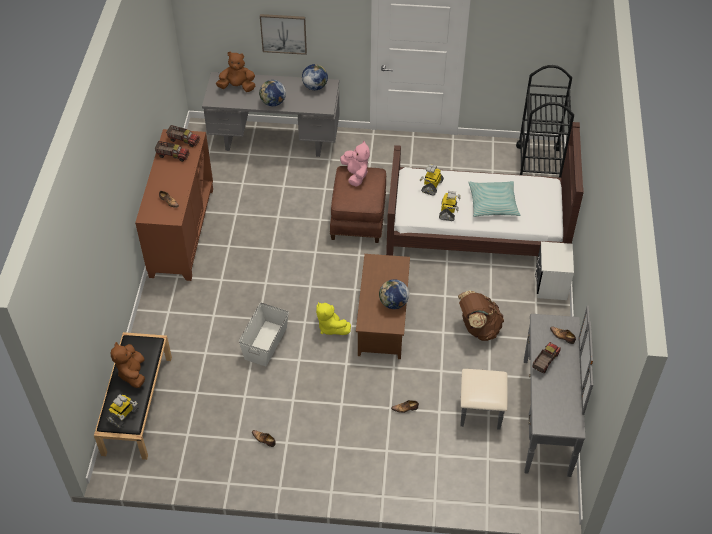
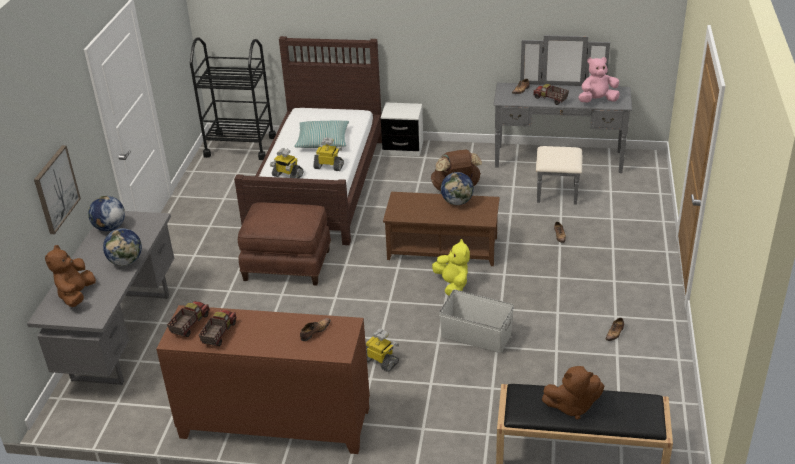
camera: 85 degrees left, 15 degrees down
toy robot [106,394,138,428] -> toy robot moved to [366,329,399,372]
yellow plush toy [316,302,351,335] -> yellow plush toy turned 75 degrees counterclockwise [432,239,470,296]
pink plush toy [340,141,370,187] -> pink plush toy moved to [578,57,620,103]

